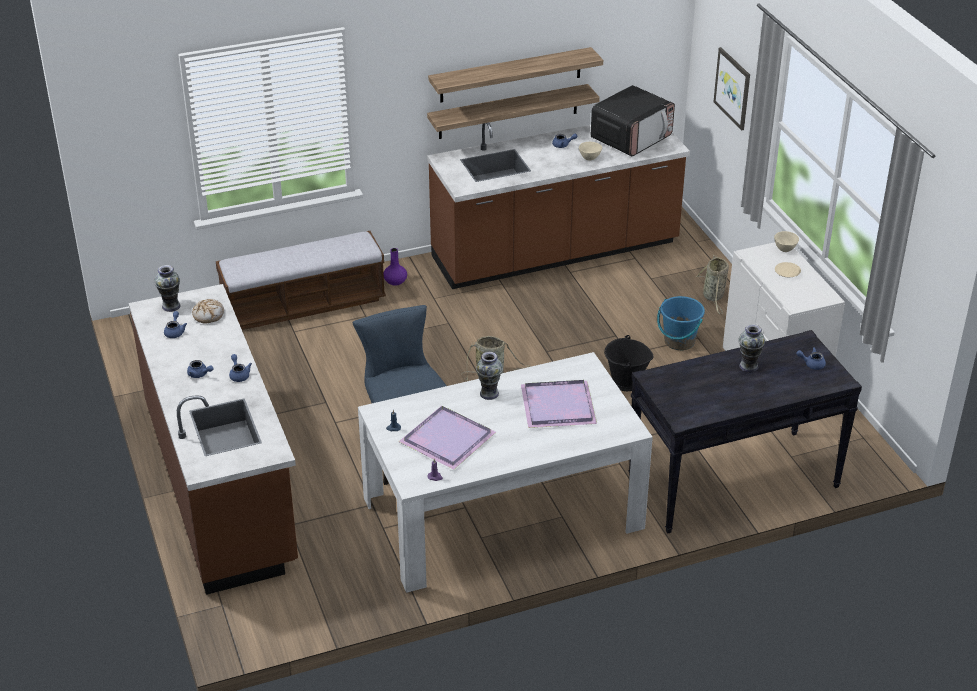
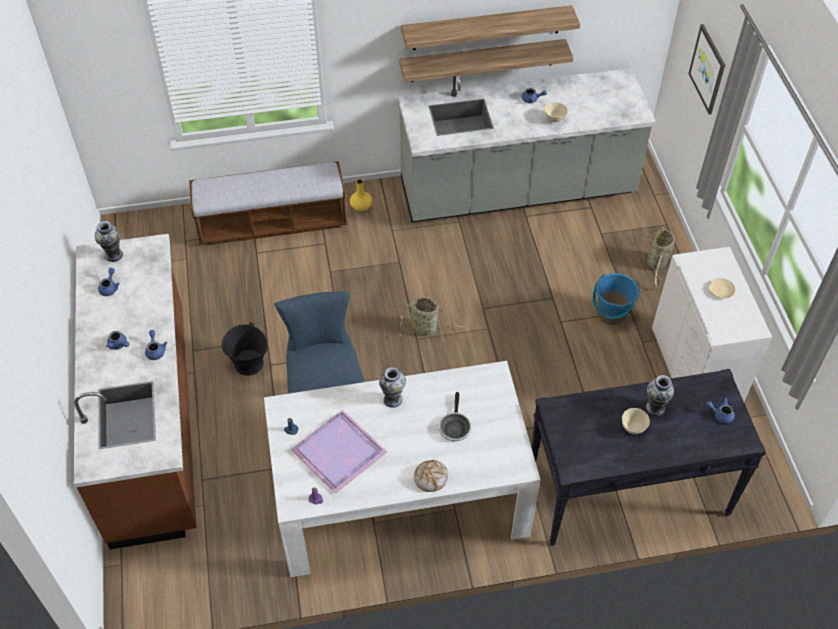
camera: 10 degrees right, 15 degrees up
bread [192,299,224,324] -> bread moved to [414,460,448,492]
purple vase [384,248,407,286] -> yellow vase [350,179,372,211]
brown counter [427,123,690,289] -> grey counter [398,68,656,222]
purple tray [521,380,597,428] -> frying pan [439,392,471,441]
microwave [591,85,675,156] -> none
black bucket [604,335,654,391] -> black bucket moved to [222,322,268,376]
beige bowl [774,231,799,252] -> beige bowl moved to [622,408,650,434]

